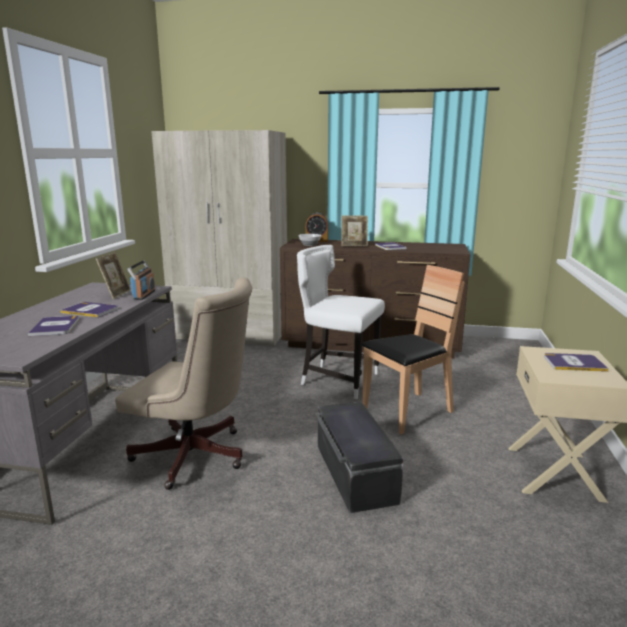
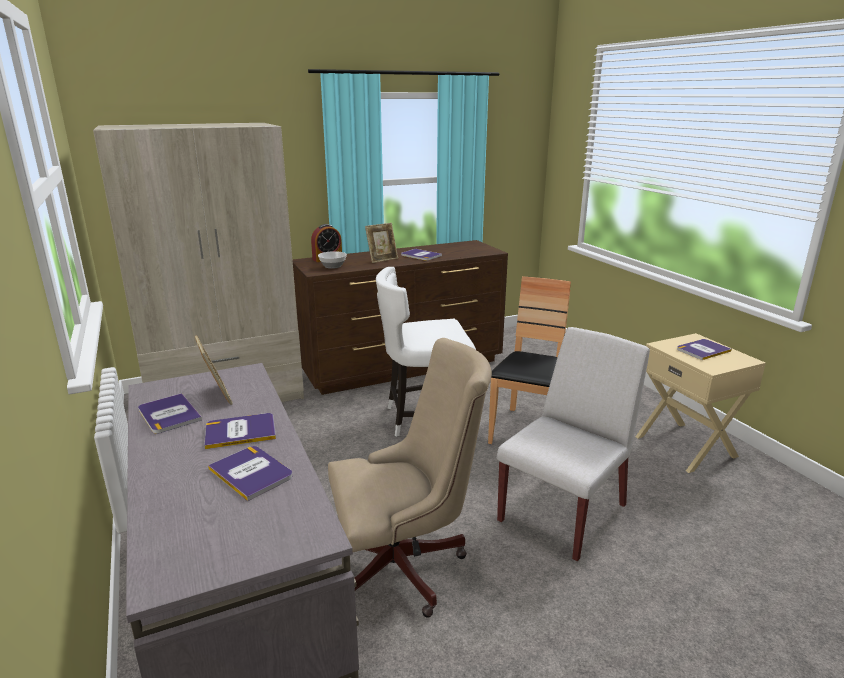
camera: 35 degrees left, 5 degrees up
radio [127,260,155,300] -> none
black storage box [315,402,404,513] -> white chair [497,327,650,561]
none -> book [138,393,202,434]

